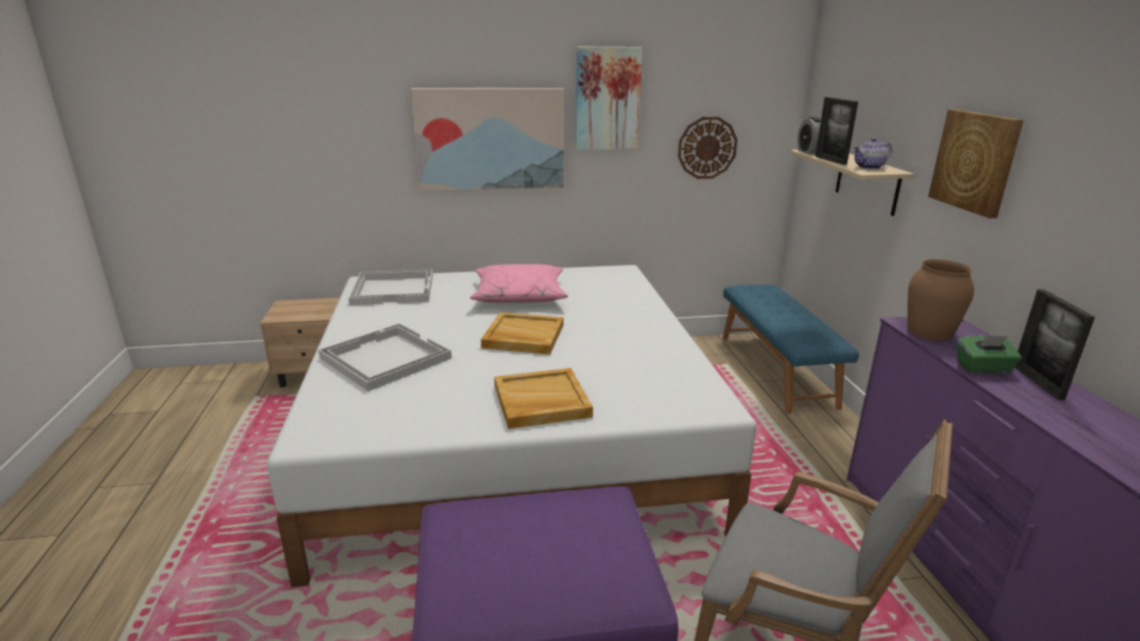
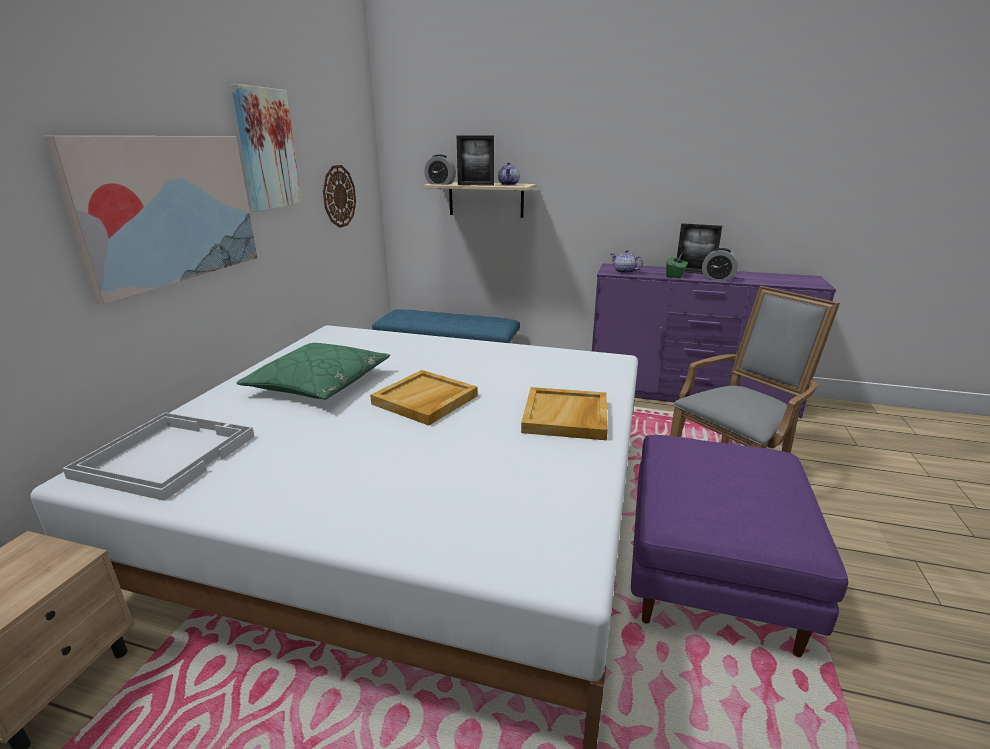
camera: 65 degrees left, 0 degrees up
white tray [318,323,452,391] -> none
pink pillow [470,264,568,303] -> green pillow [236,343,390,400]
brown vase [907,259,974,341] -> teapot [611,250,643,274]
picture [928,109,1024,218] -> none
none -> alarm clock [702,248,738,281]

